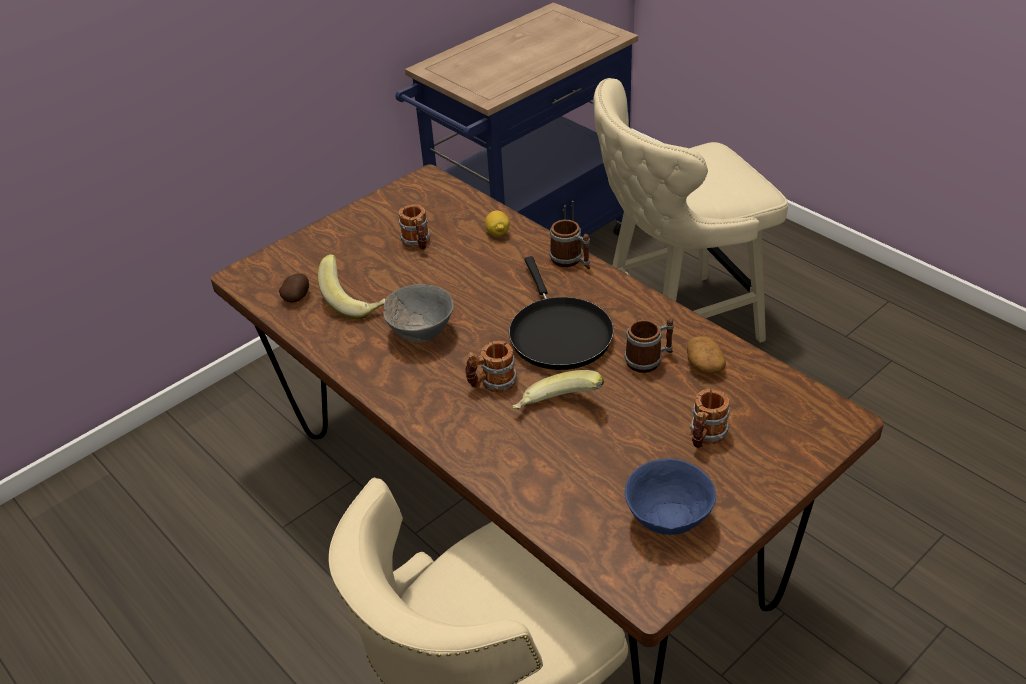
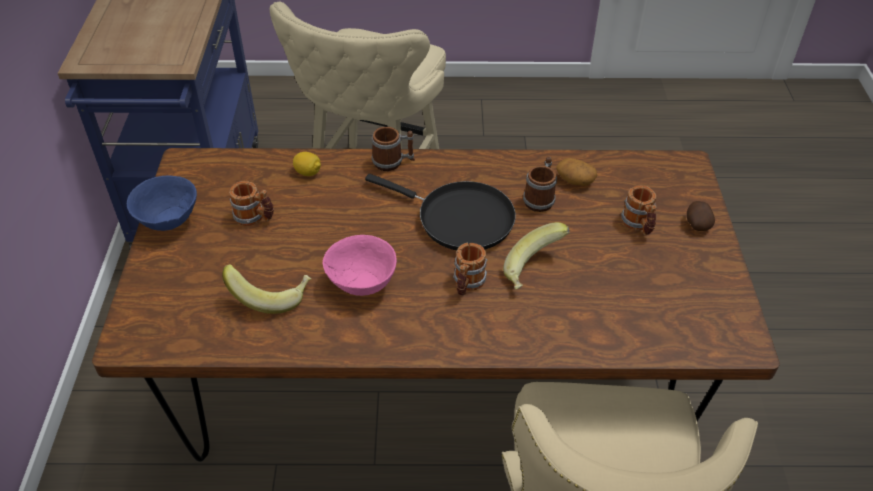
camera: 50 degrees left, 5 degrees up
potato [279,273,309,303] -> potato moved to [687,201,715,231]
grey bowl [383,284,454,343] -> pink bowl [323,235,397,296]
blue bowl [625,458,716,535] -> blue bowl moved to [127,175,197,231]

